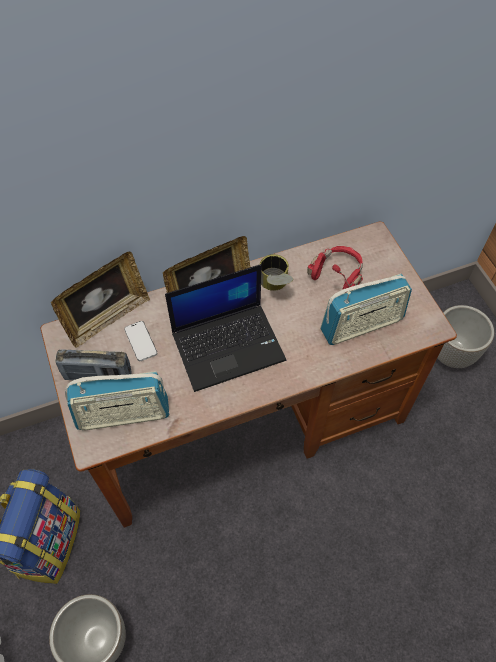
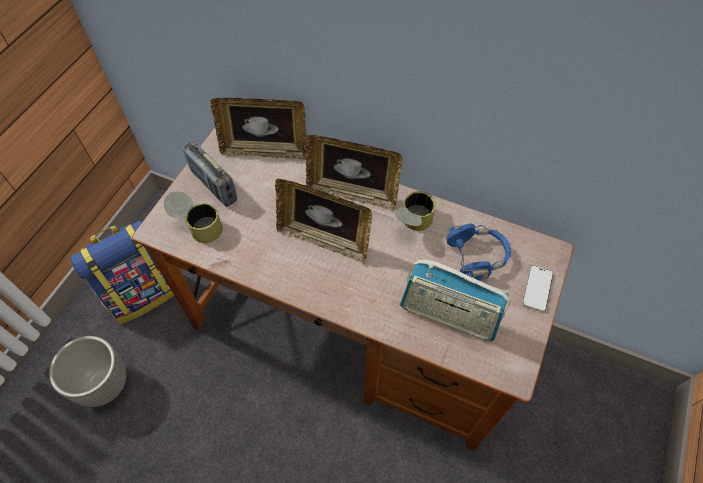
camera: 45 degrees right, 0 degrees up
radio [65,371,170,431] -> can [163,191,223,243]
phone [124,321,157,361] -> phone moved to [522,265,553,312]
laptop [165,264,286,392] -> picture frame [275,179,372,264]
red headphones [307,246,363,293] -> blue headphones [446,223,511,281]
planter [438,305,494,368] -> none

